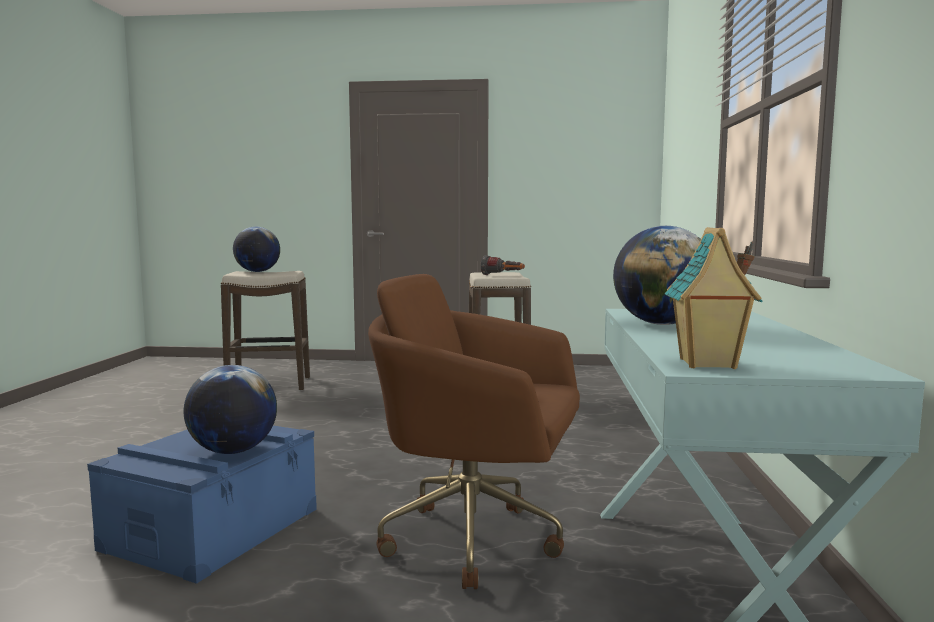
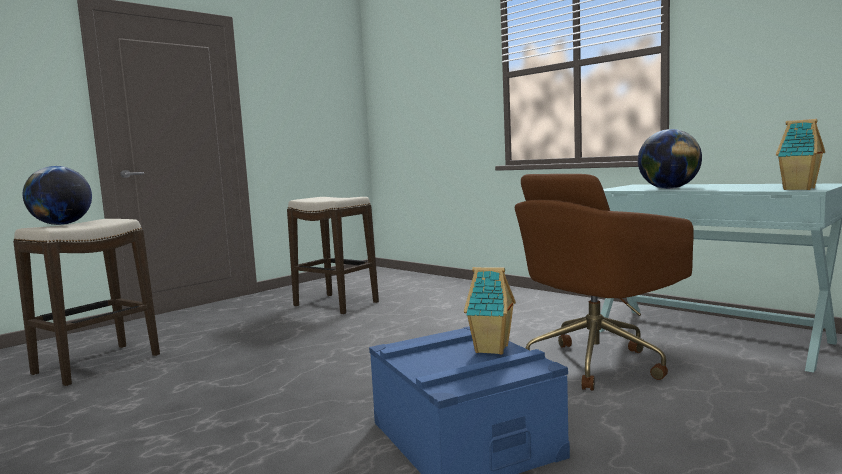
camera: 50 degrees left, 0 degrees up
globe [184,365,277,454] -> toy house [464,267,516,355]
flashlight [481,255,525,275] -> none

